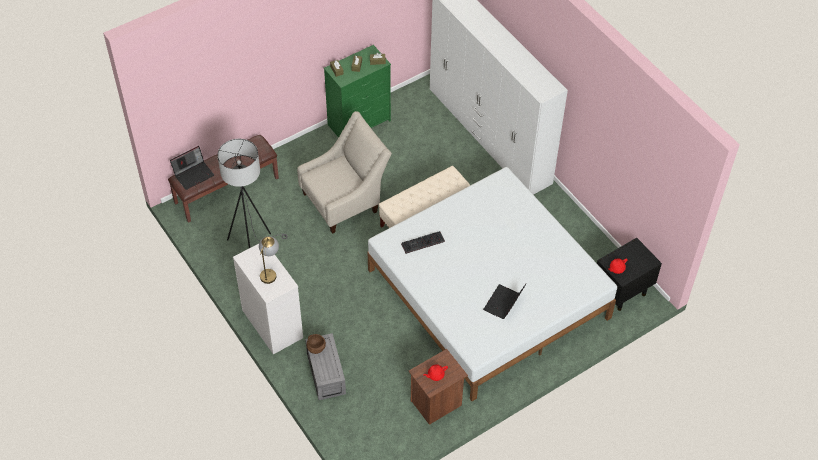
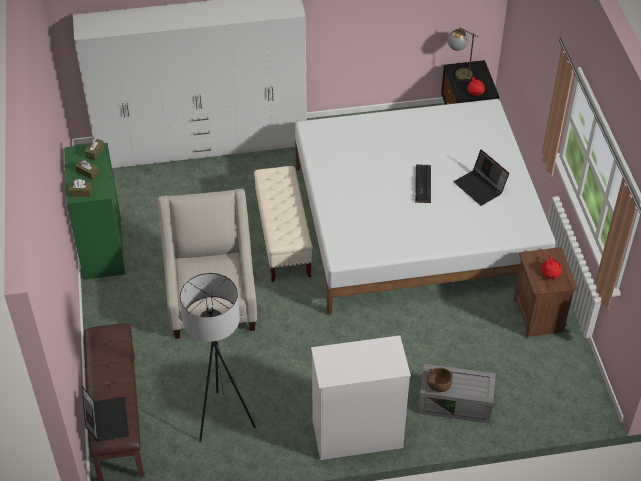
camera: 65 degrees left, 5 degrees down
table lamp [259,236,279,284] -> table lamp moved to [447,27,478,81]
keyboard [401,231,445,254] -> keyboard moved to [415,164,431,203]

